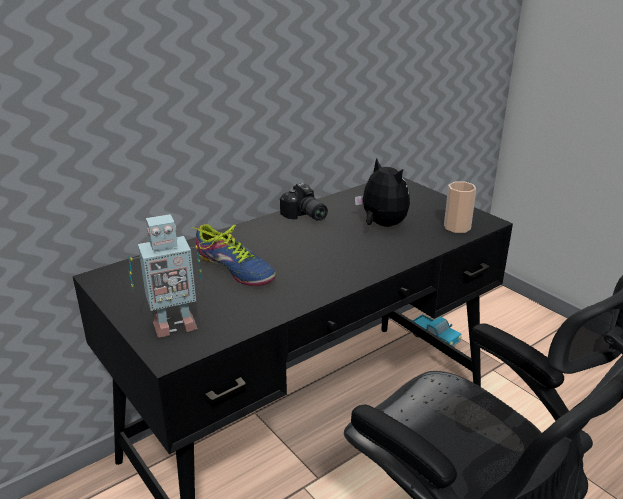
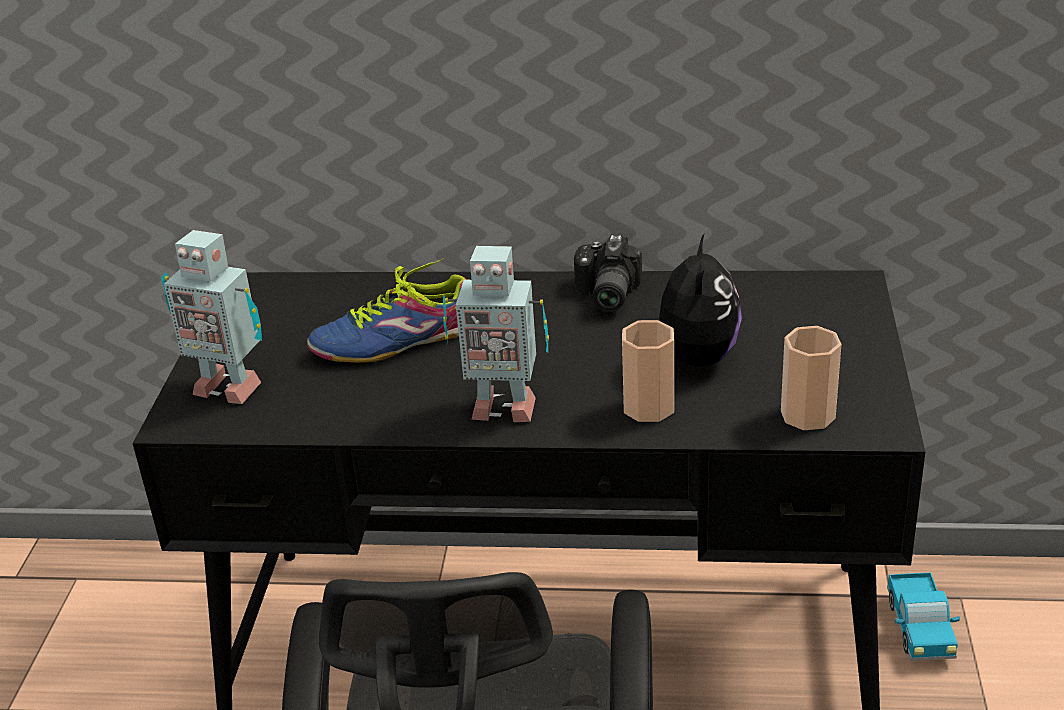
camera: 45 degrees right, 5 degrees up
shoe [192,224,276,286] -> shoe turned 75 degrees clockwise [307,258,467,363]
none -> toy robot [443,246,549,422]
none -> cup [622,320,674,422]

